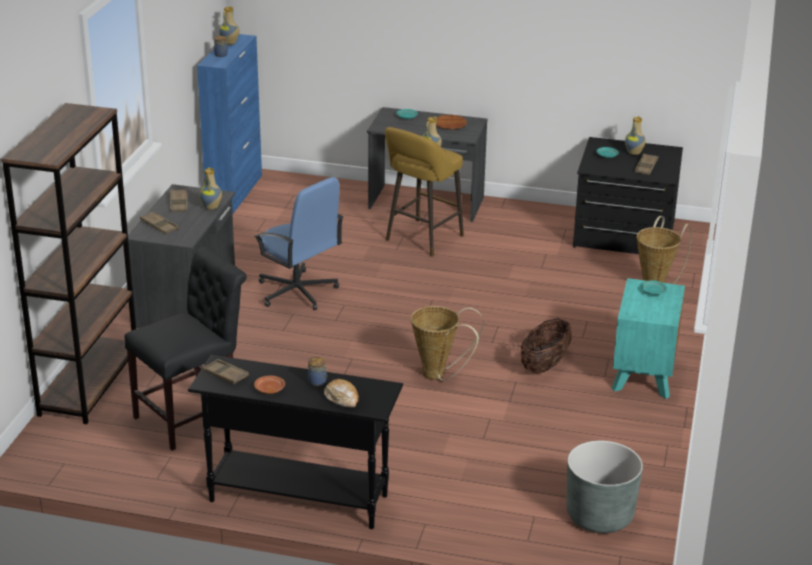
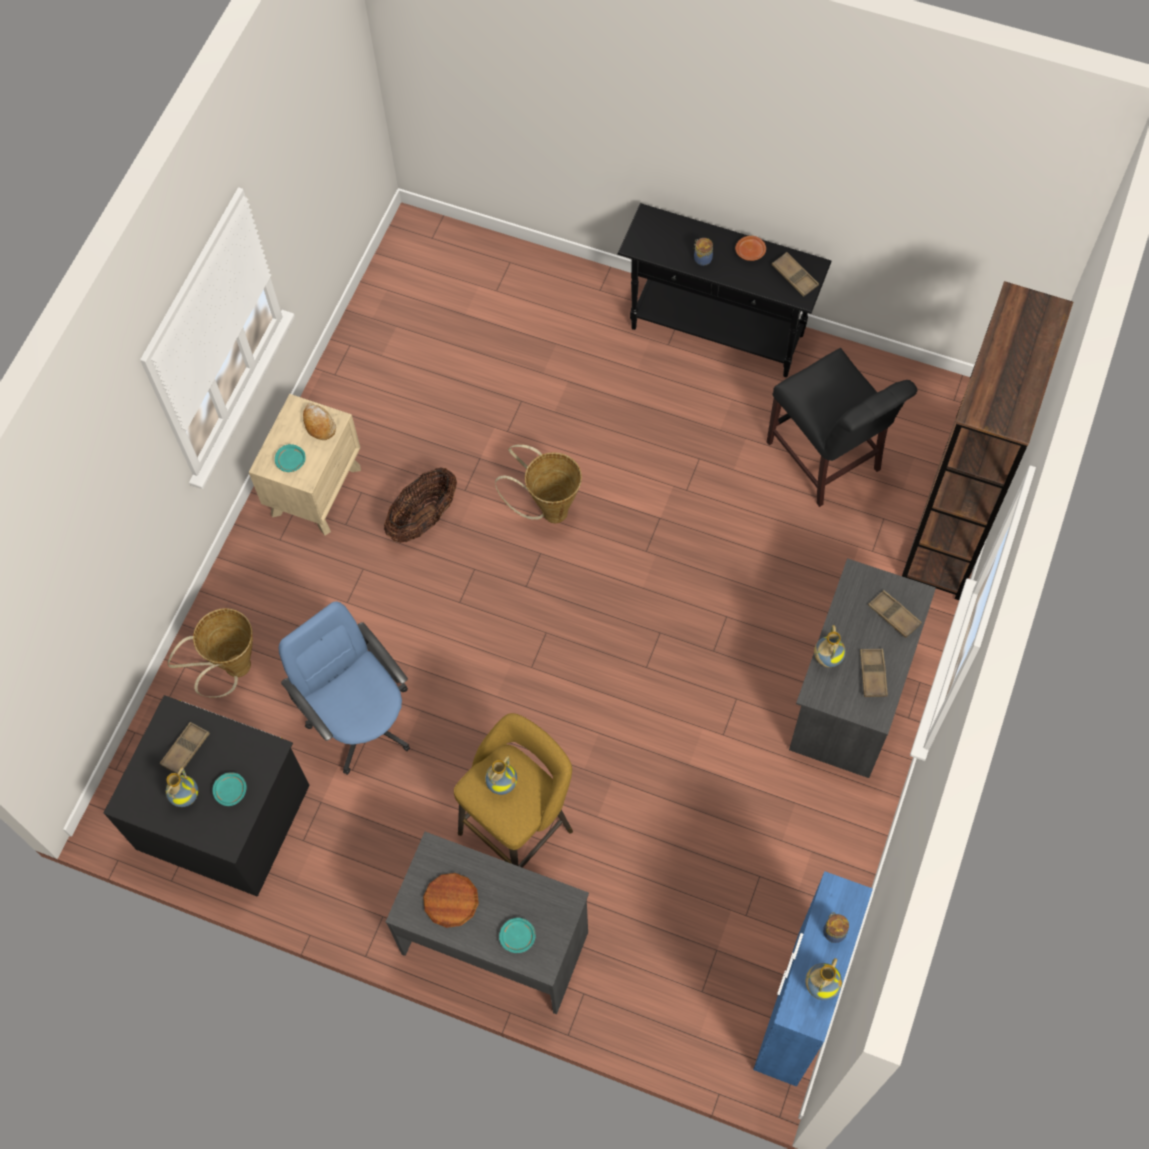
camera: 170 degrees left, 35 degrees up
black chair [124,247,247,451] -> black chair turned 90 degrees counterclockwise [767,348,917,507]
blue office chair [253,177,344,310] -> blue office chair moved to [279,601,410,775]
bread [324,379,359,408] -> bread moved to [303,403,336,440]
grey planter [567,441,643,533] -> none
turquoise nightstand [612,278,685,399] -> beige nightstand [249,394,361,536]

